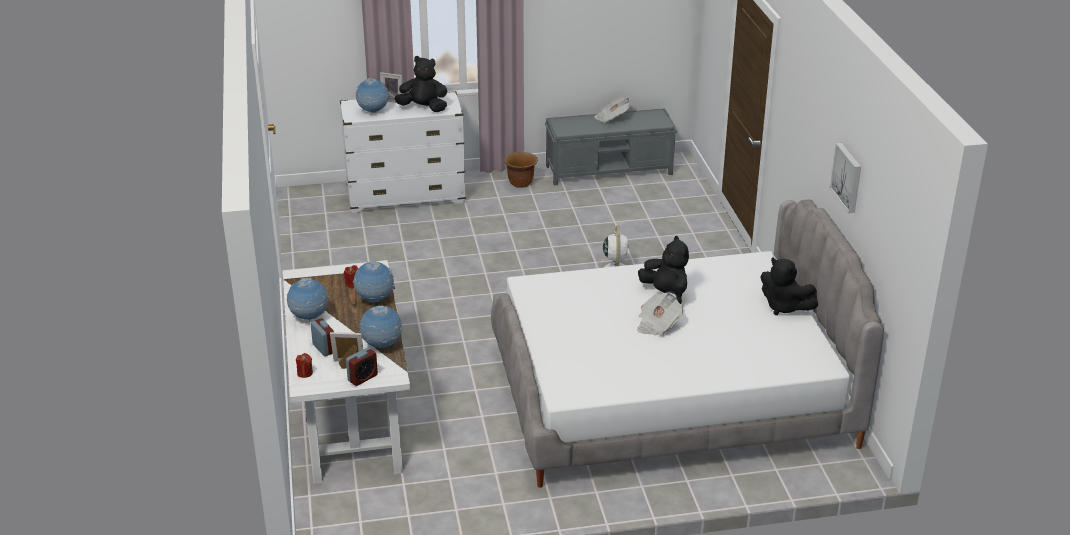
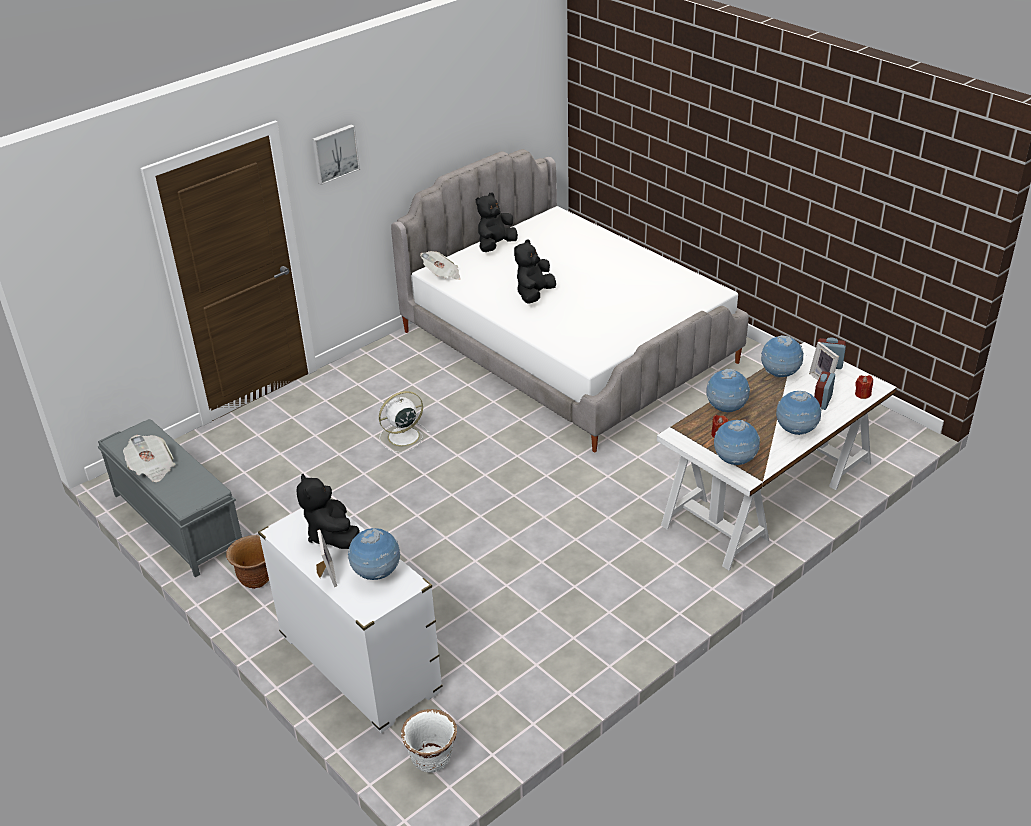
camera: 120 degrees left, 5 degrees up
newspaper [637,292,683,336] -> newspaper moved to [420,251,460,280]
black plush toy [760,257,818,315] -> black plush toy turned 150 degrees counterclockwise [476,193,518,252]
picture [830,143,861,213] -> picture moved to [312,124,360,185]
none -> white planter [401,709,457,773]
none -> globe [714,420,760,465]

